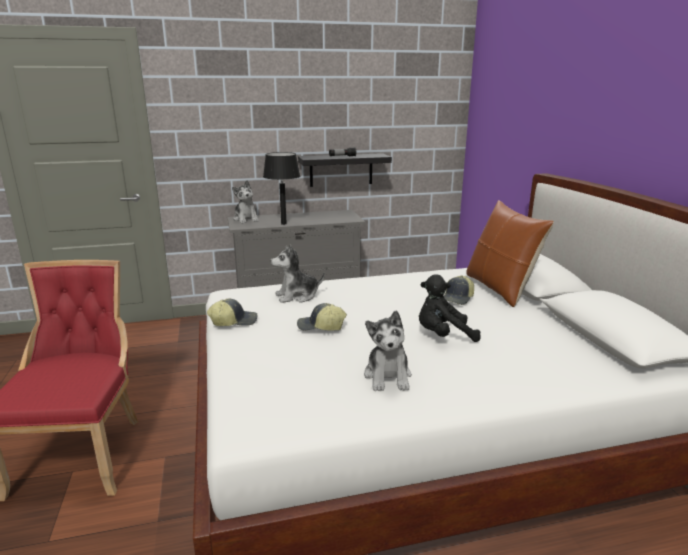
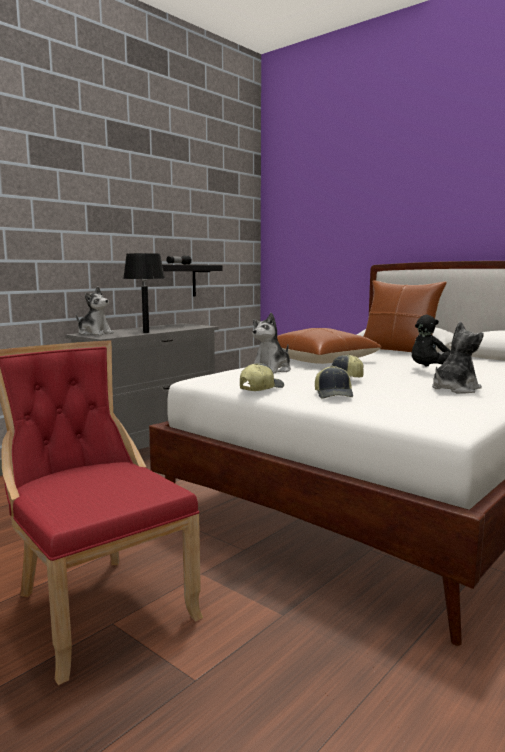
camera: 35 degrees left, 10 degrees down
plush toy [364,311,412,391] -> plush toy turned 90 degrees counterclockwise [432,321,484,394]
cap [444,275,474,305] -> cap moved to [315,366,353,398]
none -> brown pillow [277,328,382,364]

